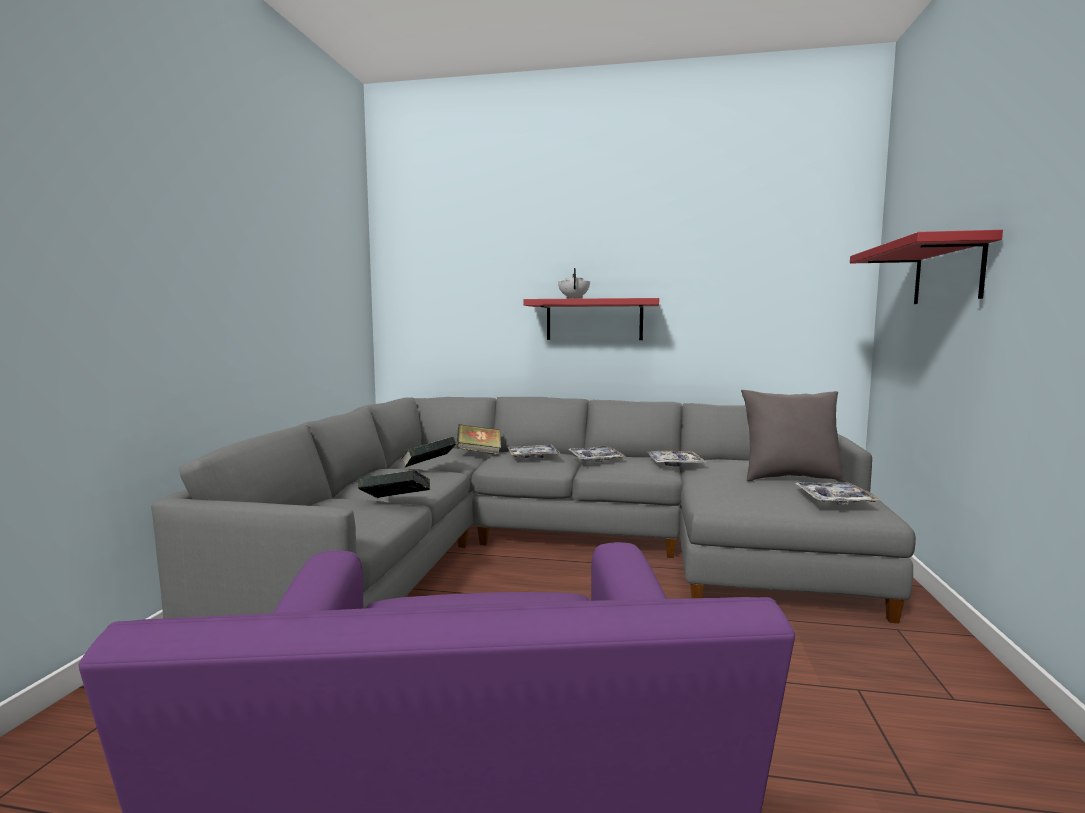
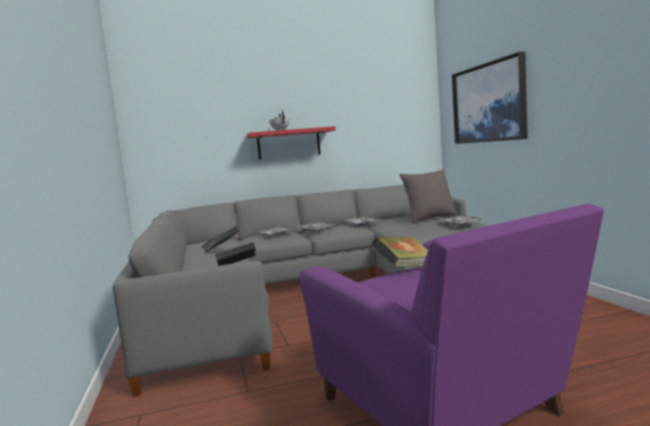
camera: 25 degrees left, 0 degrees up
book [457,424,501,455] -> book moved to [372,237,428,267]
red shelf [850,230,1003,304] -> picture [452,51,528,144]

